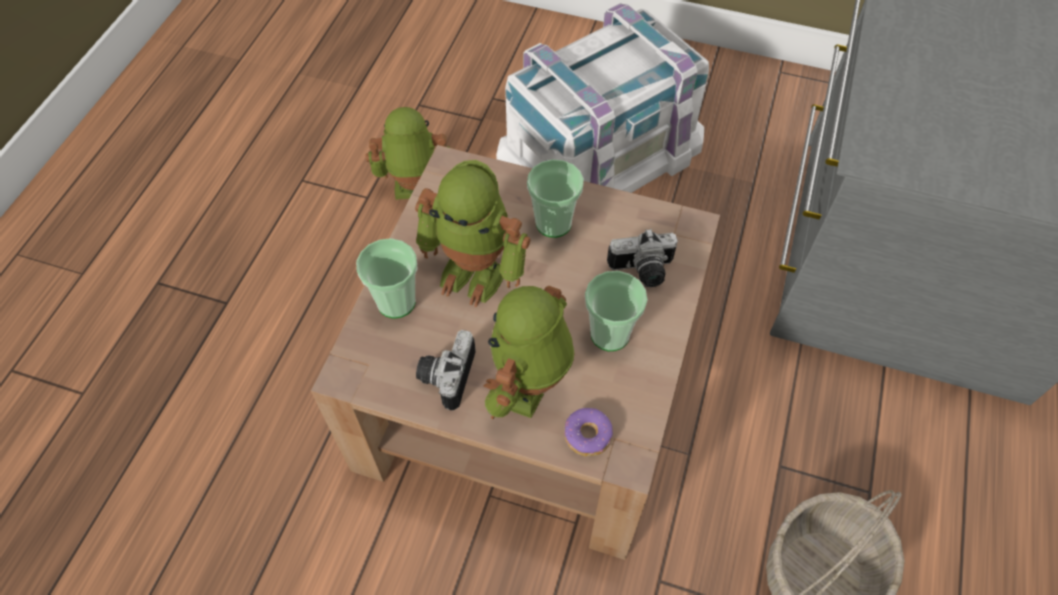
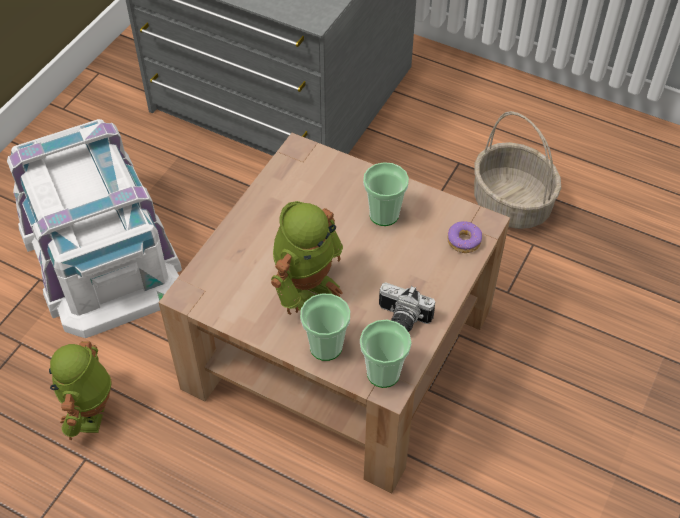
camera: 80 degrees left, 5 degrees down
toy robot [484,286,574,419] -> none
cup [527,159,584,238] -> cup moved to [360,320,412,388]
camera [607,229,678,287] -> none

